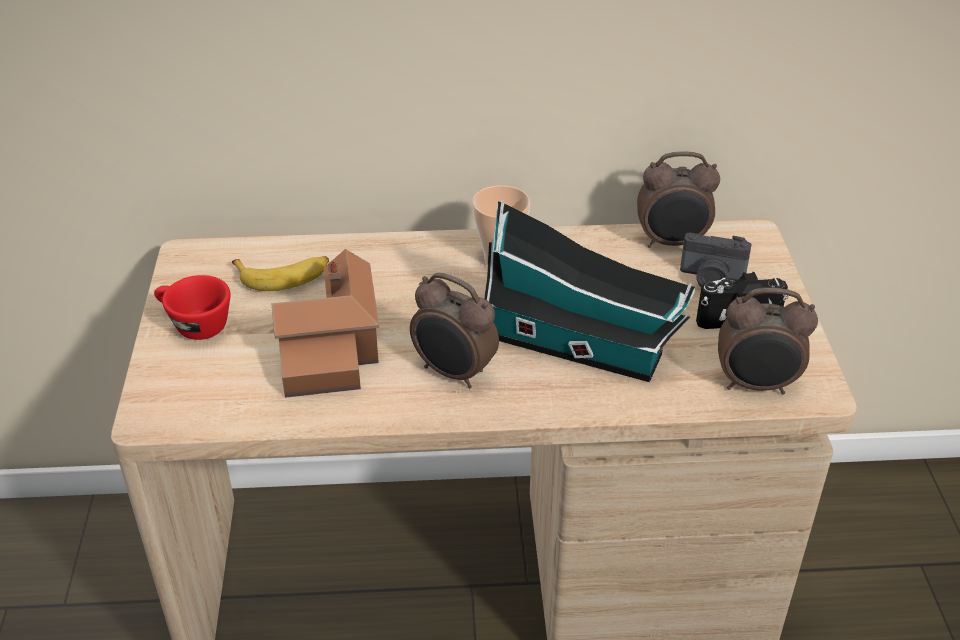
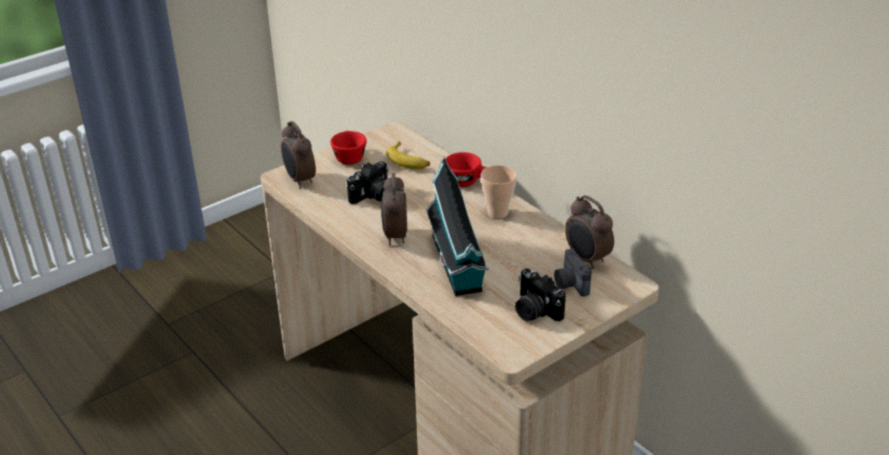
camera: 55 degrees right, 5 degrees down
toy house [271,249,379,398] -> camera [347,161,389,204]
alarm clock [718,288,818,395] -> alarm clock moved to [281,121,316,188]
none -> red cup [446,152,487,187]

